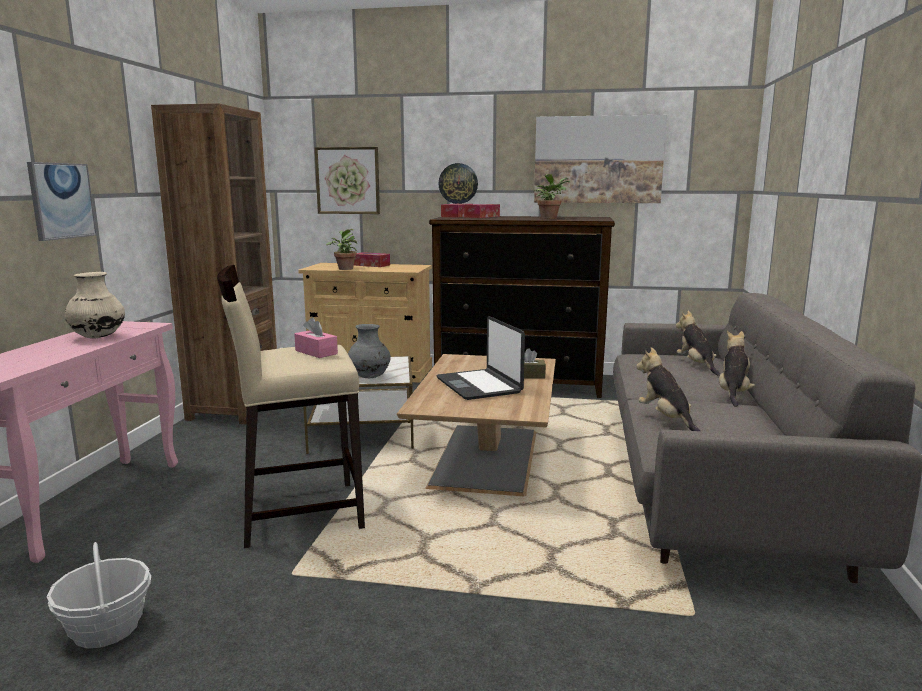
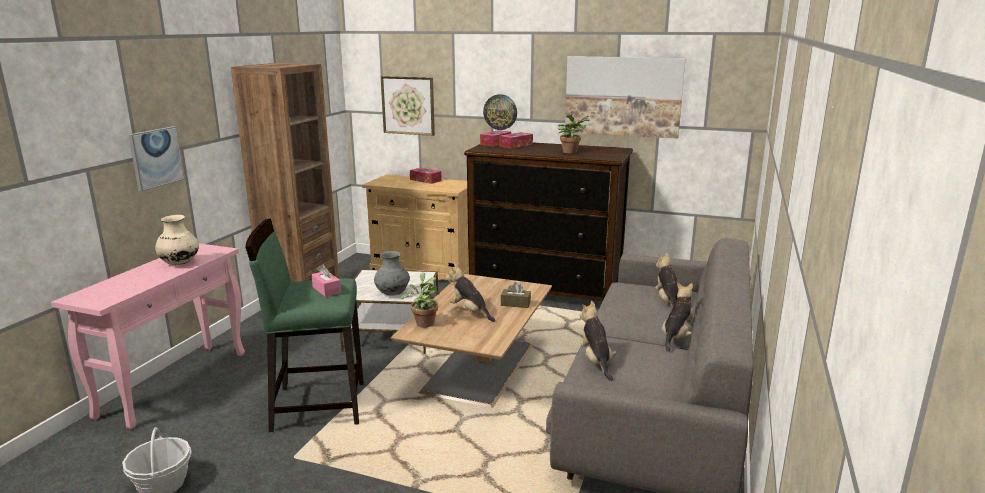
camera: 10 degrees right, 5 degrees up
beige stool [217,265,365,548] -> green stool [246,218,364,432]
potted plant [326,229,357,270] -> potted plant moved to [401,273,440,328]
laptop [437,316,525,400] -> plush toy [445,263,495,322]

